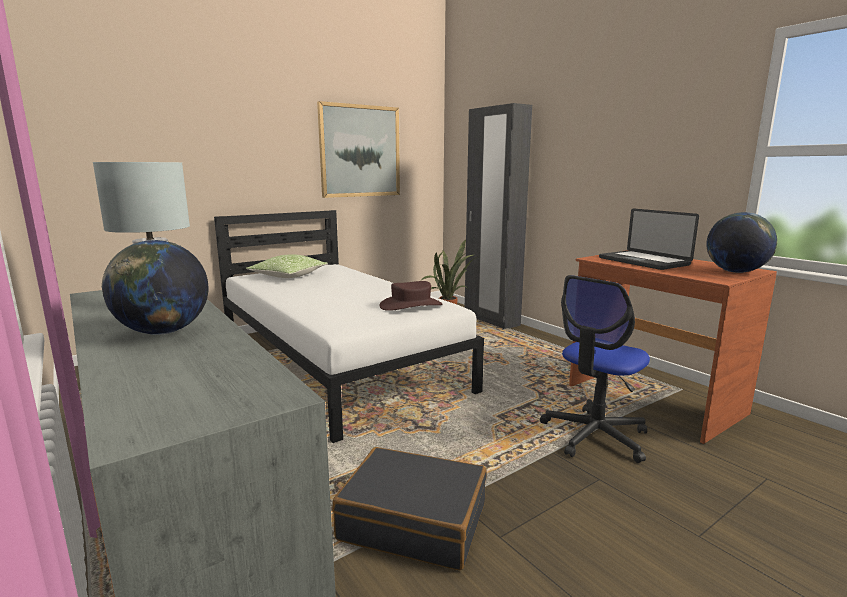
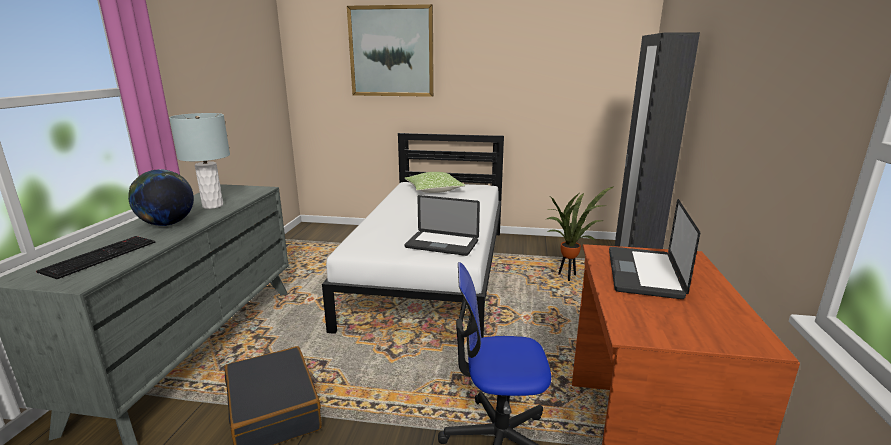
camera: 45 degrees right, 5 degrees up
picture [317,101,400,198] -> picture moved to [347,4,434,97]
brown hat [380,281,443,311] -> laptop [404,195,480,256]
globe [706,212,777,273] -> none
none -> keyboard [36,236,156,279]

